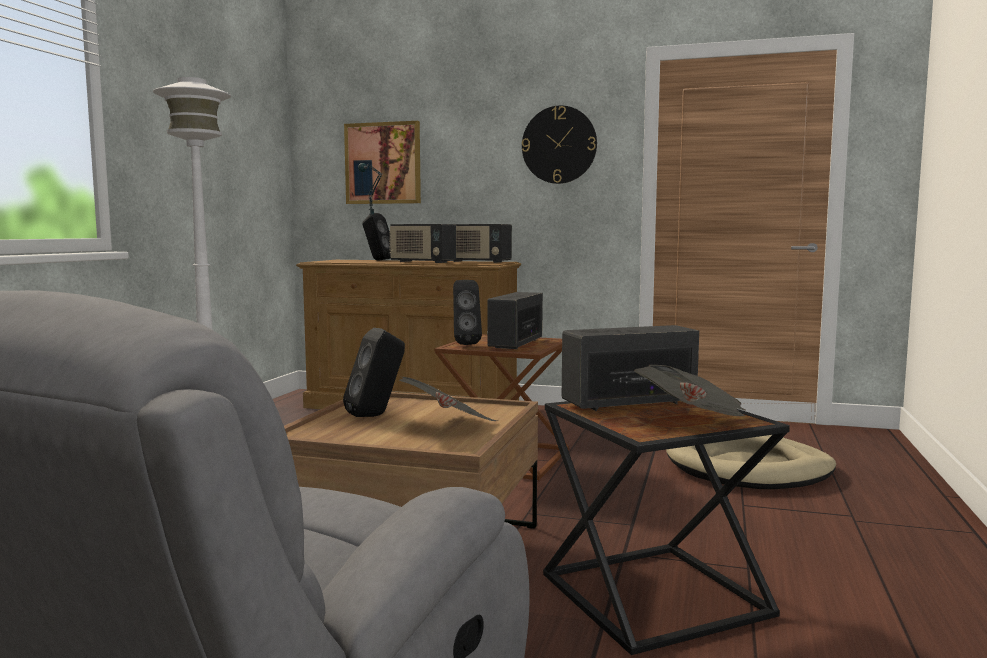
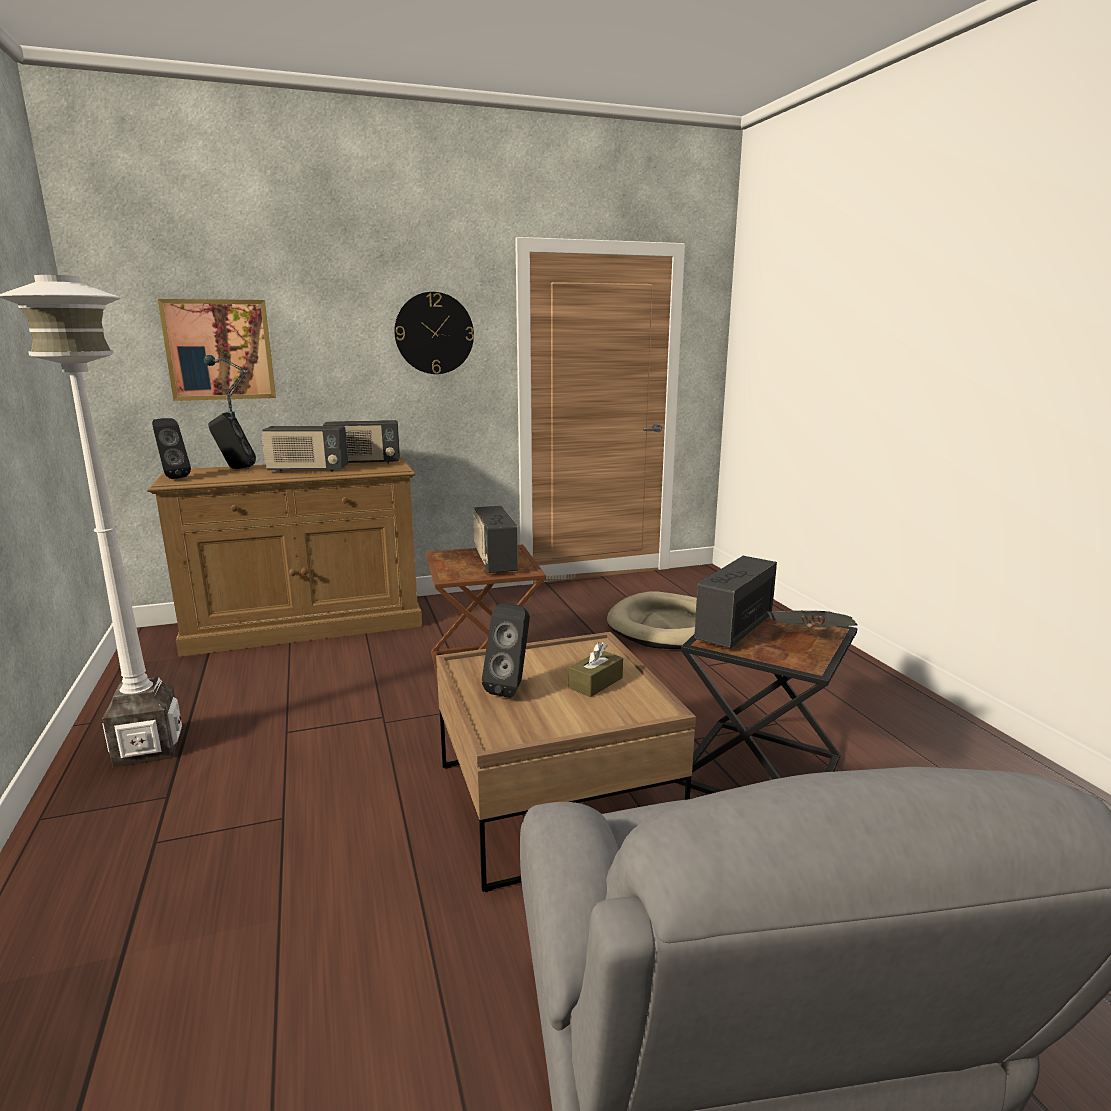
camera: 35 degrees left, 10 degrees up
newspaper [399,377,497,421] -> brown tissue box [569,642,623,697]
black speaker [453,280,482,345] -> black speaker moved to [152,418,191,479]

